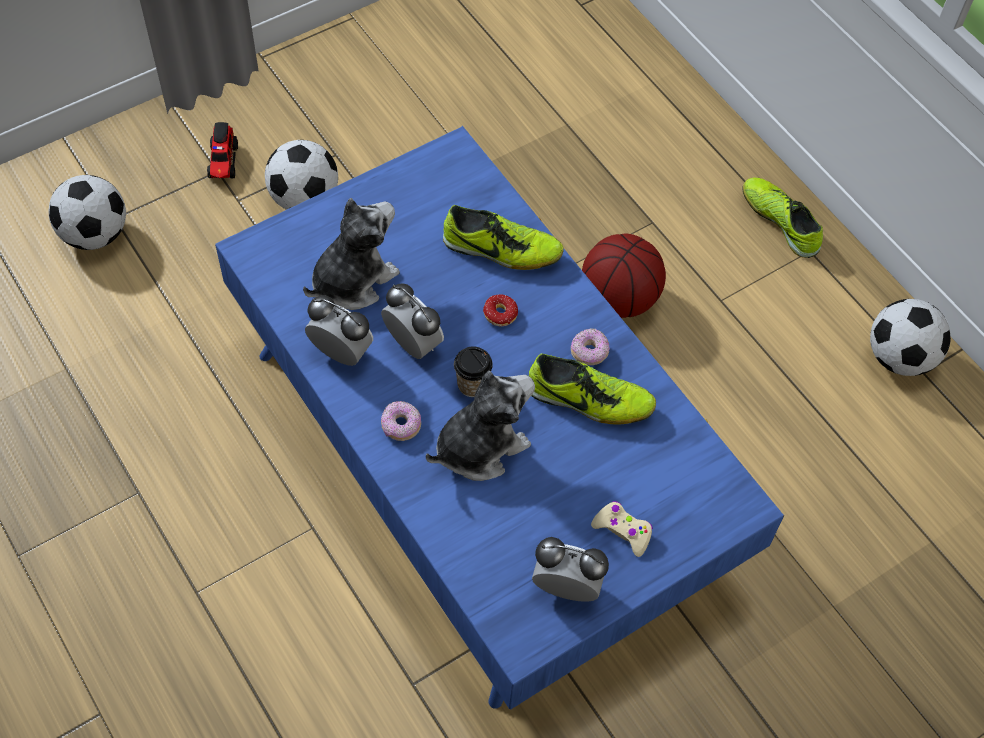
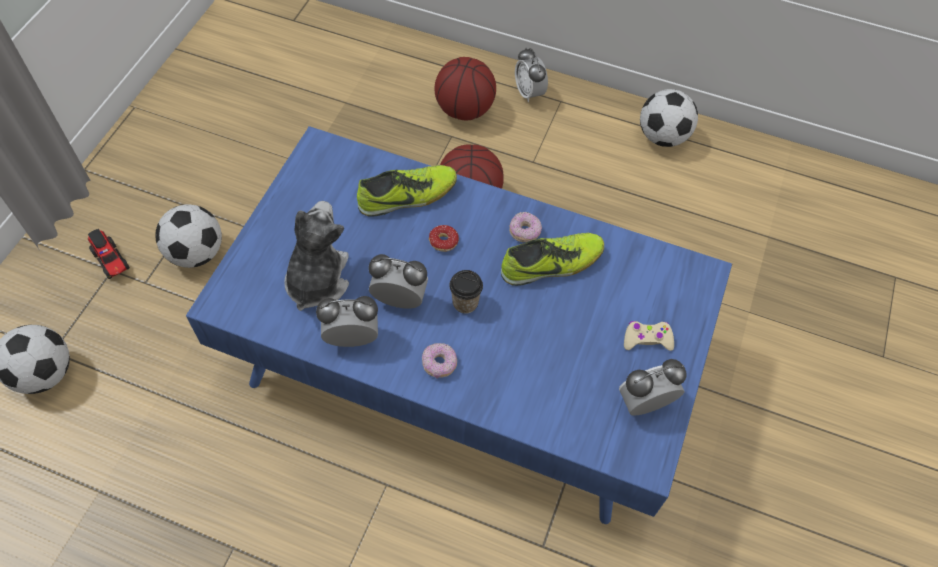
camera: 35 degrees left, 0 degrees up
plush toy [426,371,535,481] -> none
shoe [742,178,823,258] -> alarm clock [515,48,548,103]
none -> basketball [435,57,496,120]

